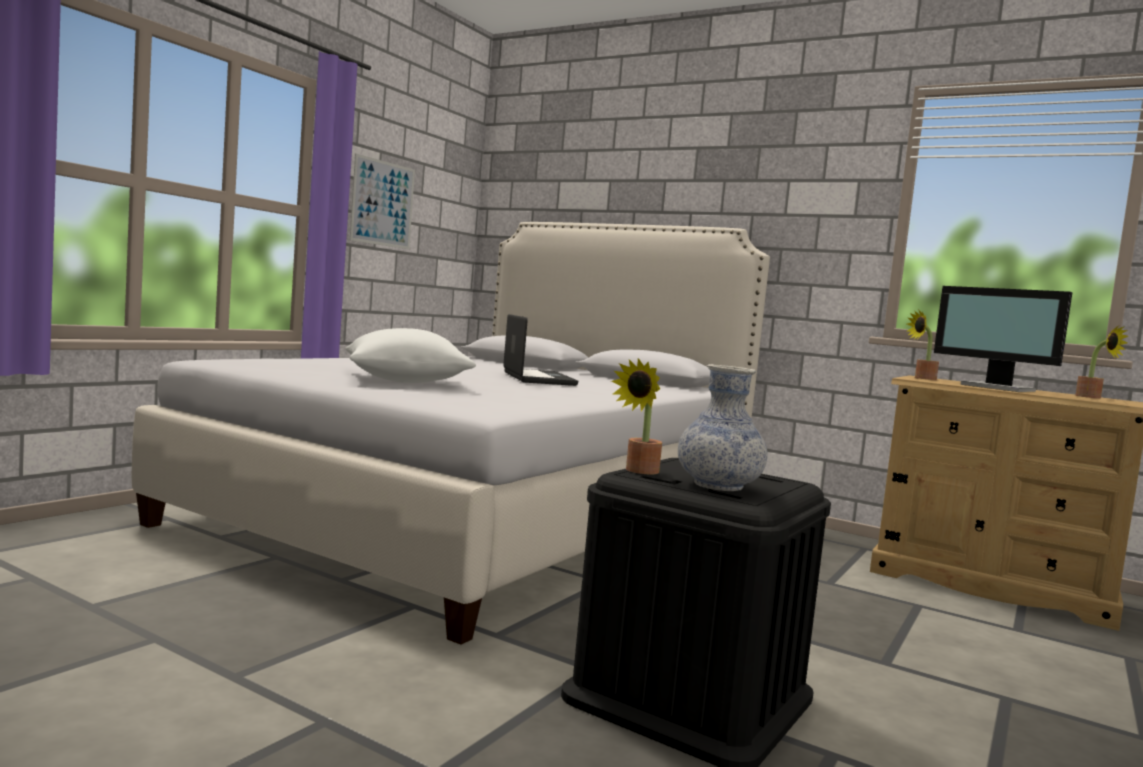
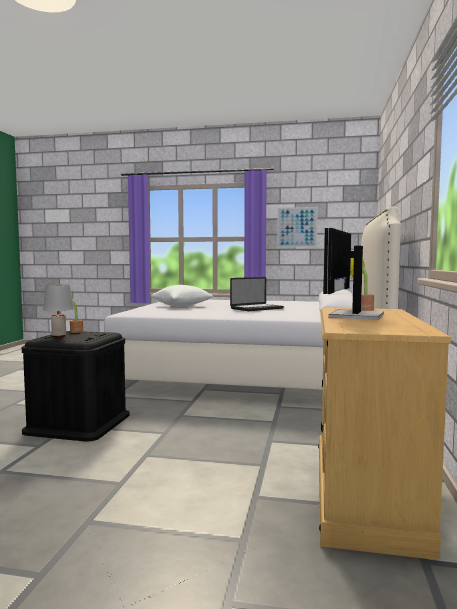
camera: 70 degrees right, 0 degrees up
vase [678,364,767,491] -> grey table lamp [43,284,74,337]
potted plant [1075,325,1128,399] -> none

